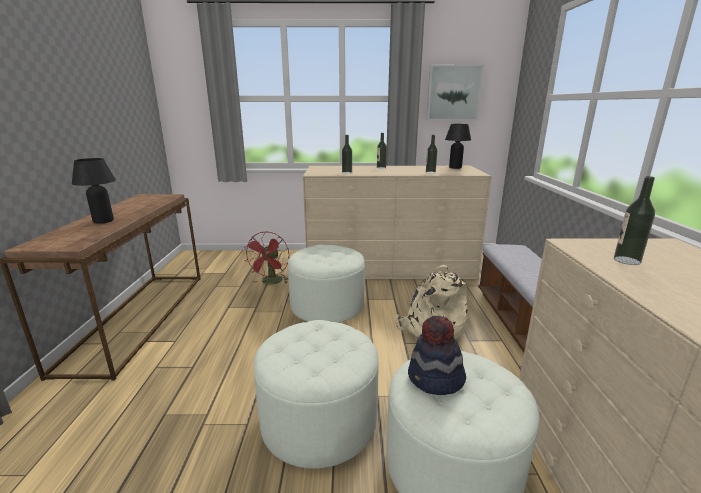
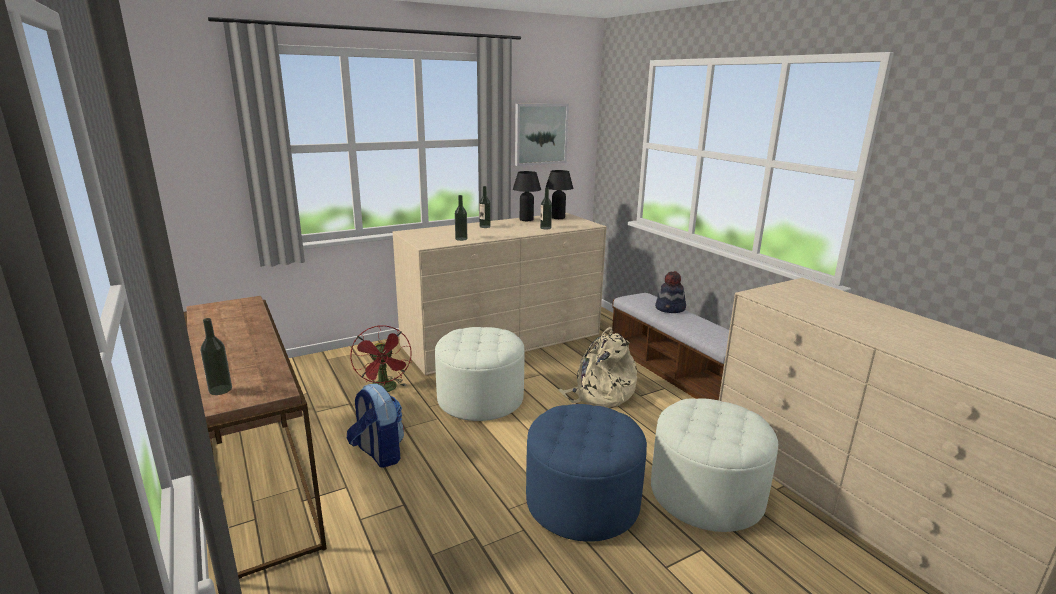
camera: 30 degrees left, 0 degrees up
black table lamp [72,158,116,224] -> black table lamp moved to [513,171,541,221]
white ottoman [254,320,378,469] -> blue ottoman [526,404,647,542]
hat [408,316,466,395] -> hat moved to [655,271,686,313]
bottle [614,176,655,265] -> bottle moved to [200,318,232,395]
none -> backpack [347,384,404,468]

